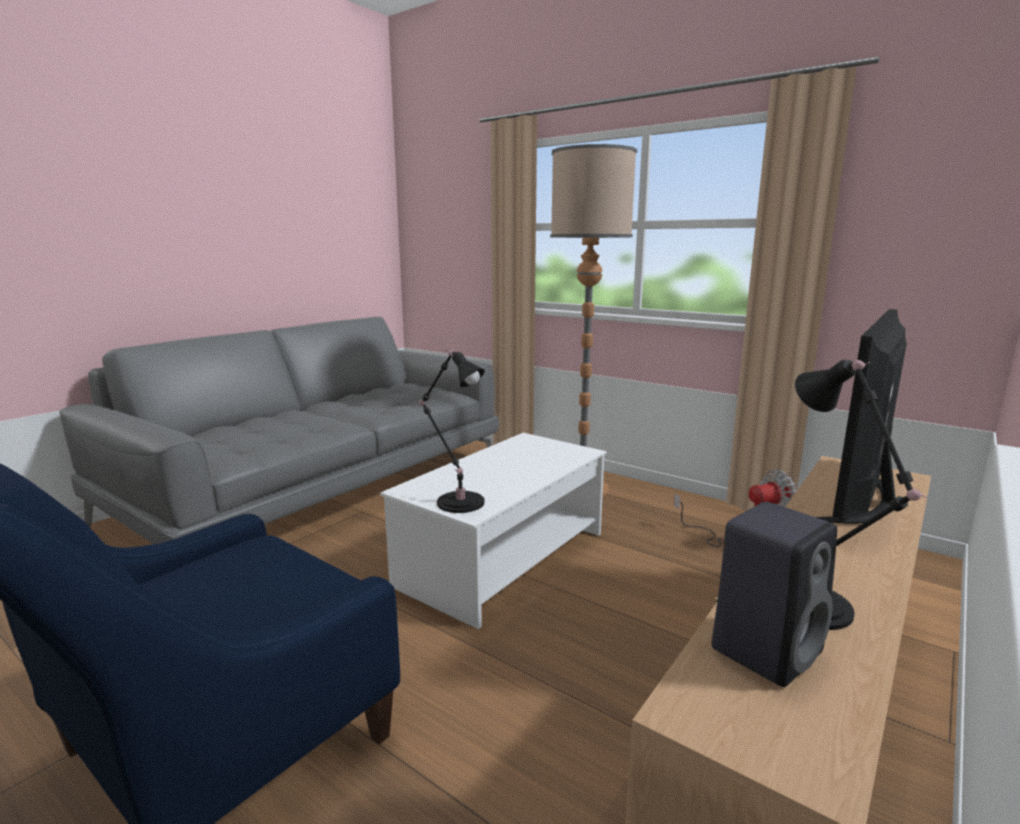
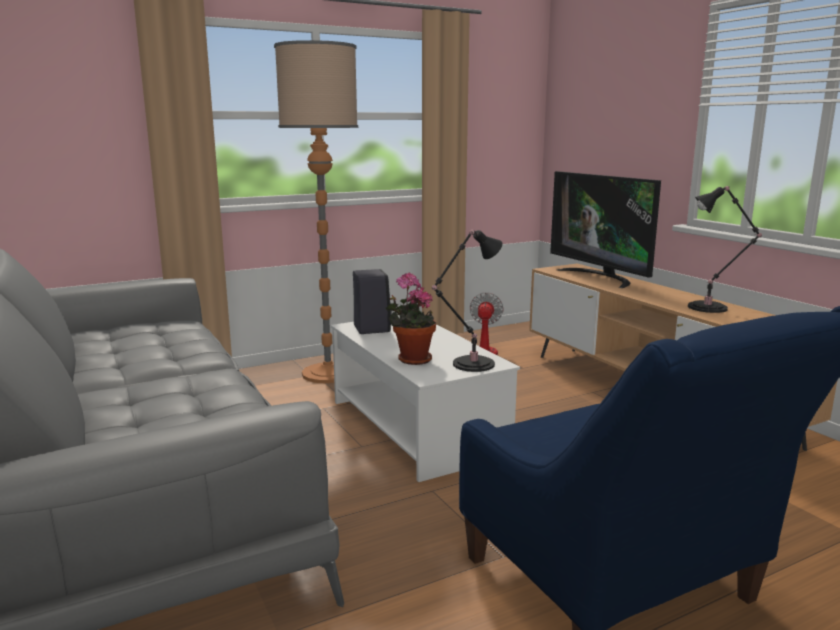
camera: 65 degrees left, 0 degrees up
black speaker [712,502,837,687] -> black speaker moved to [353,269,392,334]
none -> potted plant [386,273,436,365]

